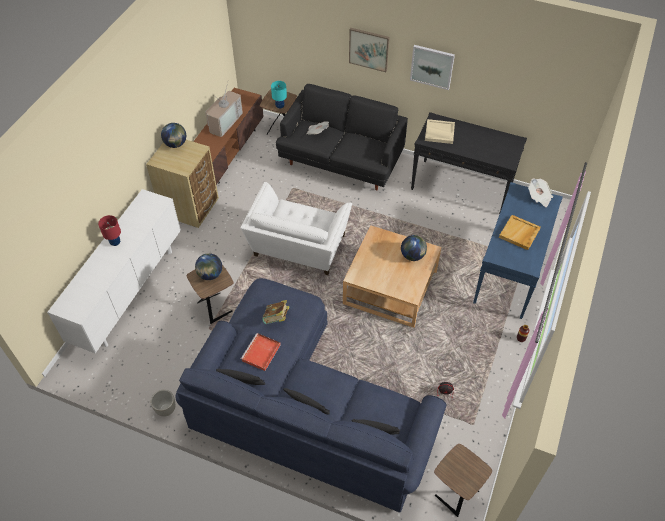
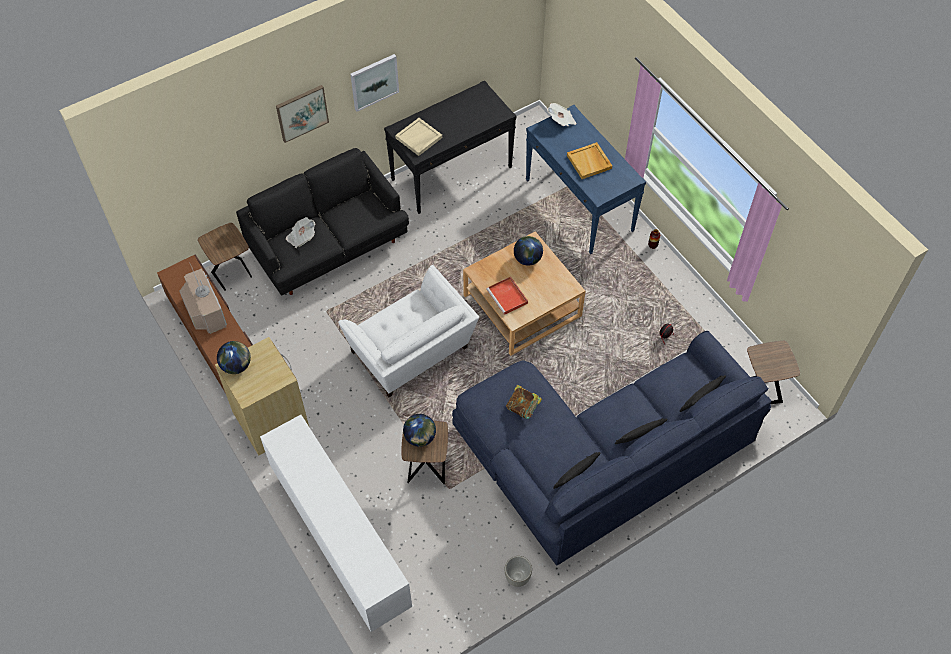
camera: 55 degrees left, 5 degrees up
red table lamp [98,215,121,246] -> none
red tray [241,333,281,371] -> red tray moved to [486,277,528,315]
turquoise table lamp [271,81,287,109] -> none

